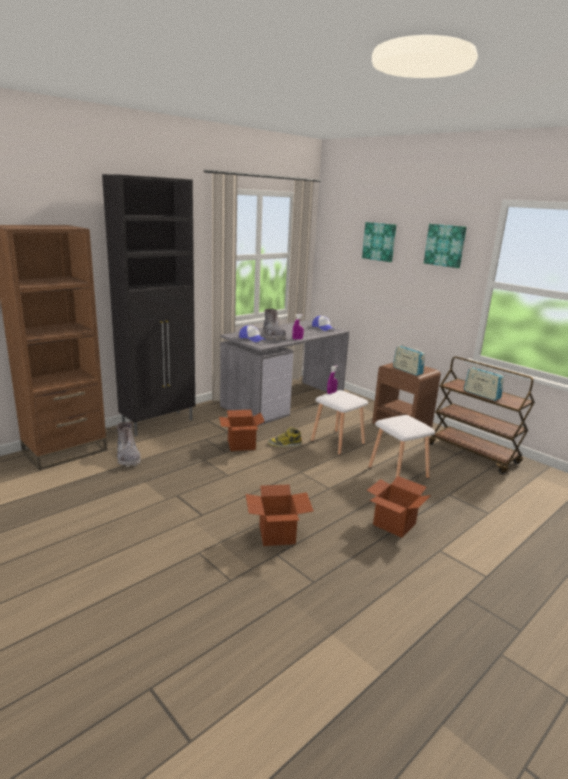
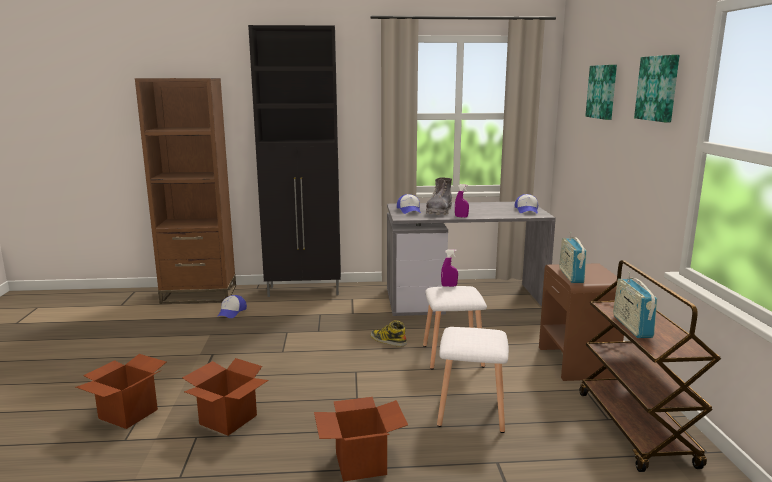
camera: 40 degrees right, 5 degrees down
grey boot [117,422,141,467] -> cap [217,295,247,318]
cardboard box [219,410,265,451] -> cardboard box moved to [76,354,166,429]

